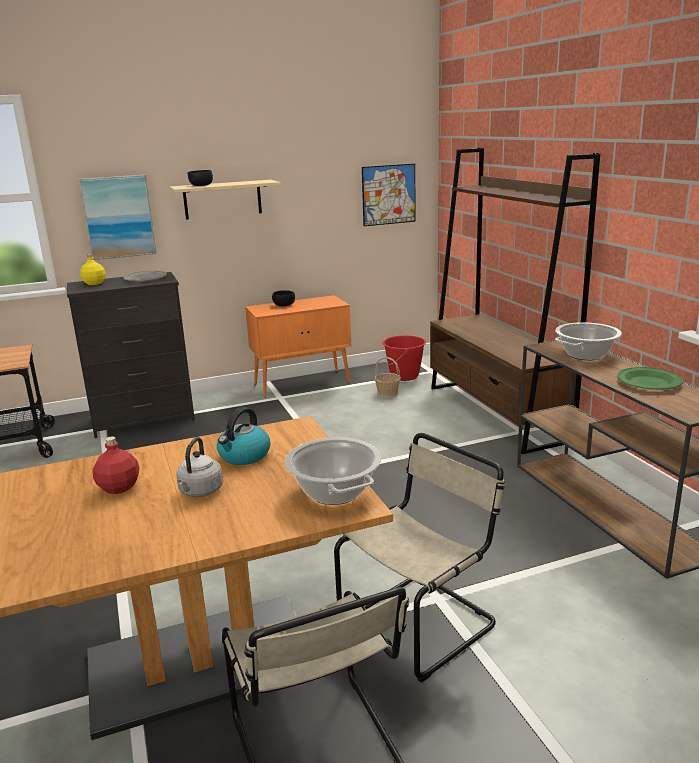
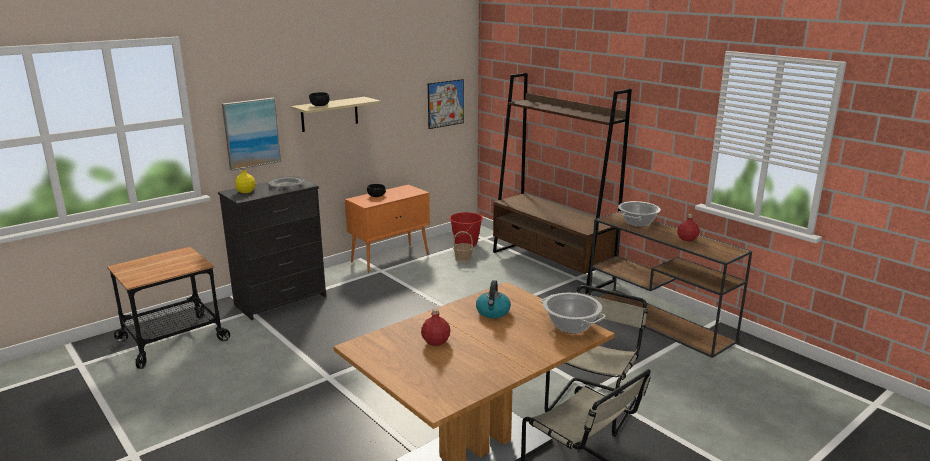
camera: 20 degrees left, 0 degrees up
grey kettle [176,437,223,497] -> none
green plate [617,367,683,390] -> red bottle [677,214,699,242]

